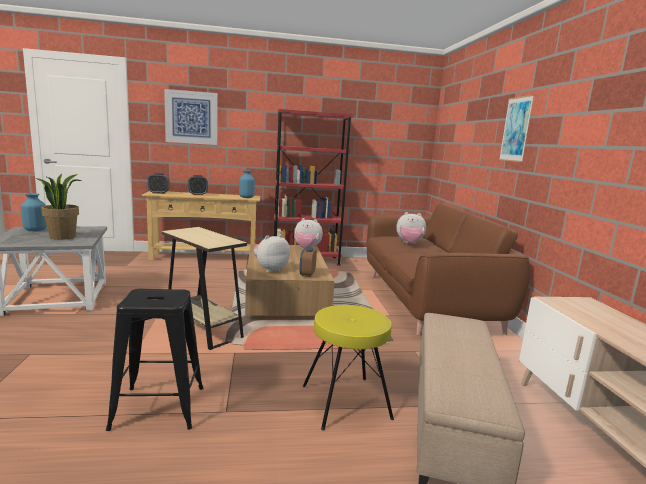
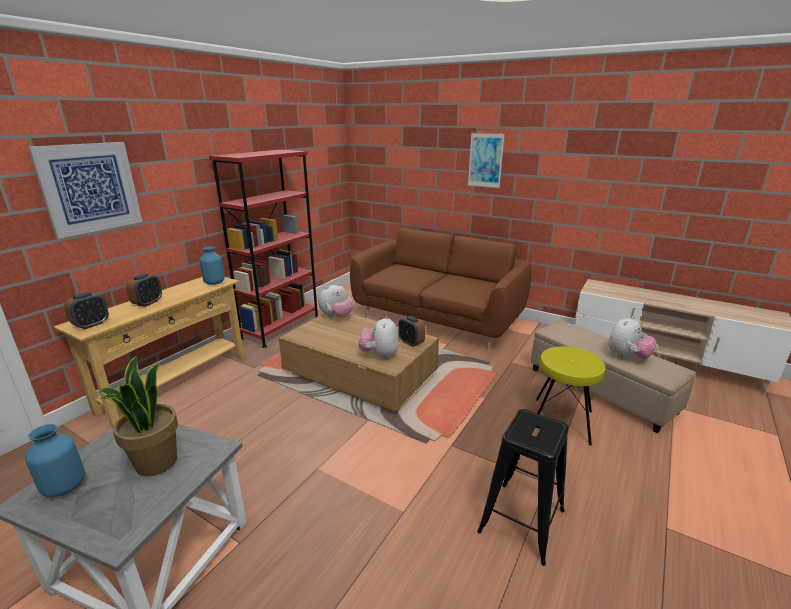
camera: 50 degrees left, 10 degrees up
beige side table [162,227,247,350] -> none
plush toy [396,212,426,244] -> plush toy moved to [608,316,657,359]

